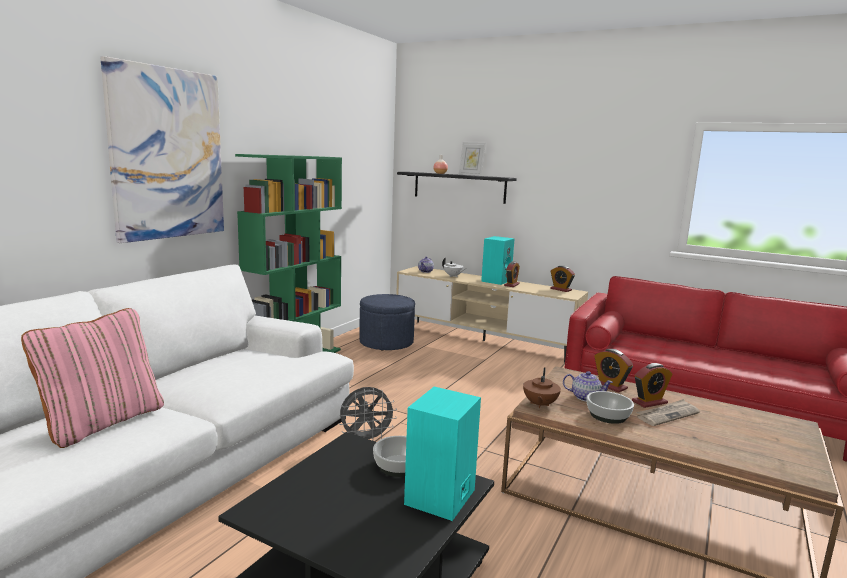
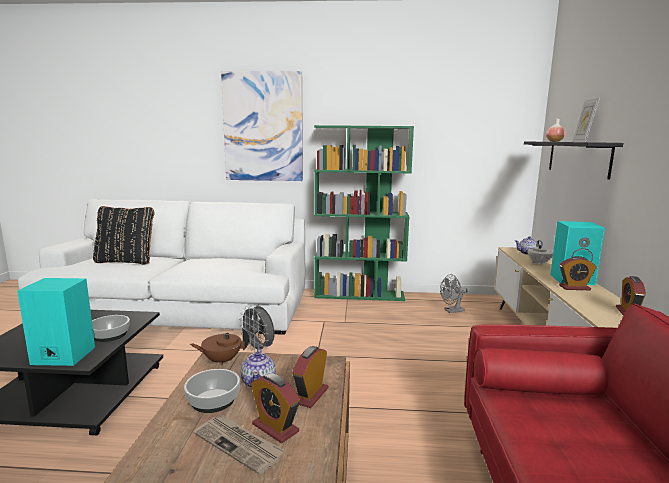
camera: 65 degrees right, 0 degrees up
pink pillow [21,308,164,448] -> black pillow [93,206,155,264]
blue ottoman [359,294,415,350] -> grey fan [440,274,467,313]

